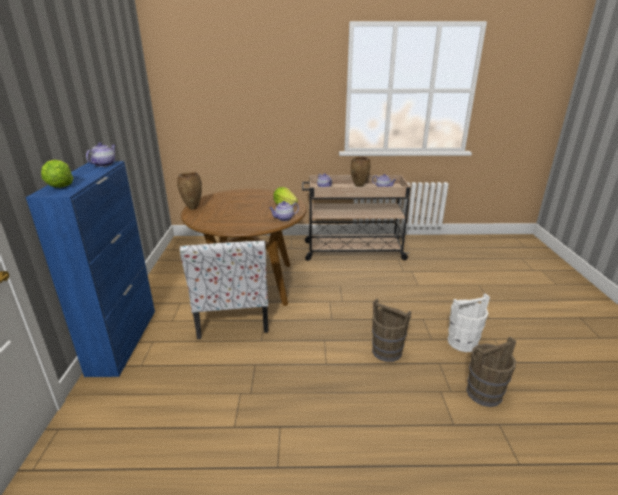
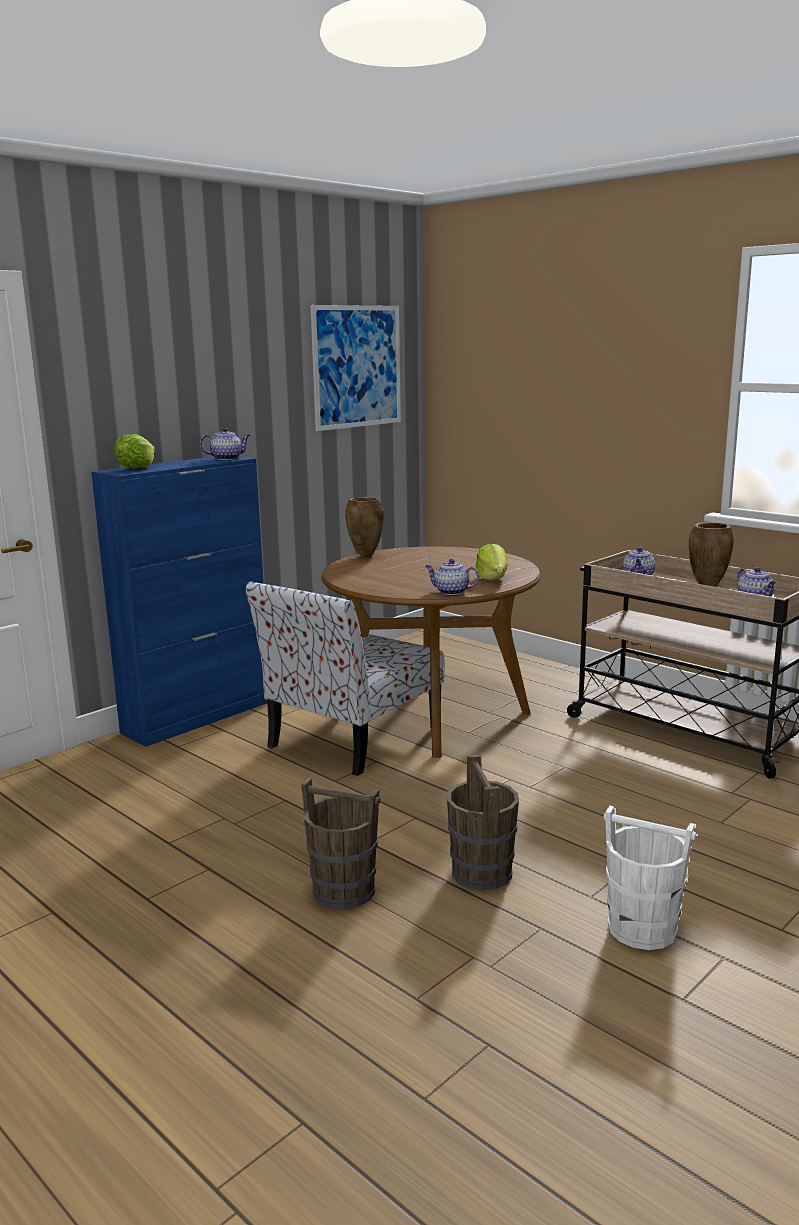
camera: 45 degrees right, 10 degrees down
brown bucket [466,337,516,407] -> brown bucket moved to [301,778,380,909]
none -> picture [311,305,401,431]

